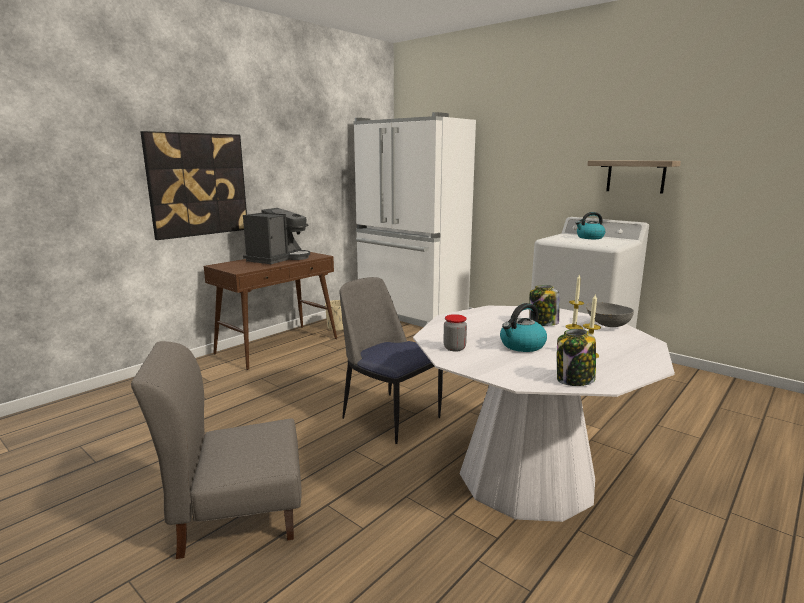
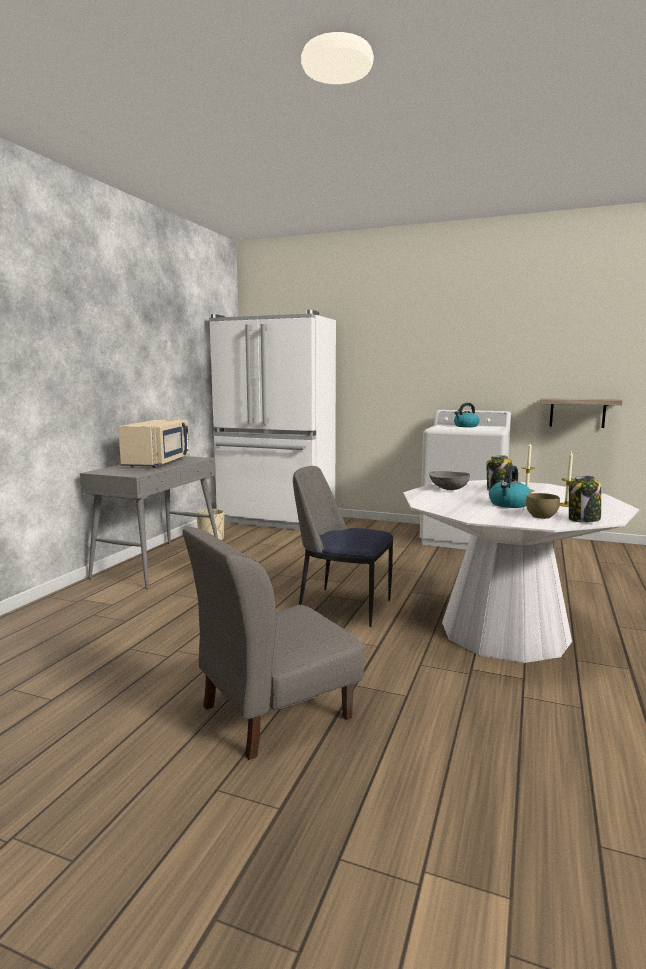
camera: 20 degrees left, 5 degrees down
picture [140,131,247,240] -> none
brown console table [204,252,337,370] -> grey console table [80,456,218,589]
coffee machine [243,208,310,264] -> beige microwave [118,420,190,468]
jar [443,314,467,352] -> none
grey bowl [586,302,634,327] -> grey bowl moved to [429,471,470,490]
shelf [587,160,681,194] -> shelf moved to [540,398,623,428]
none -> brown bowl [526,493,560,519]

